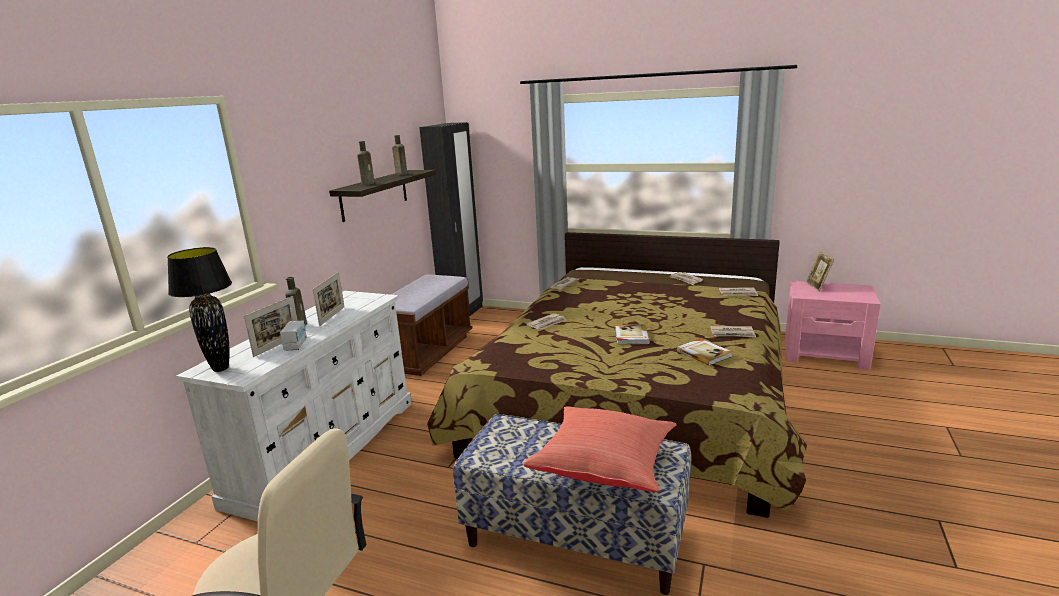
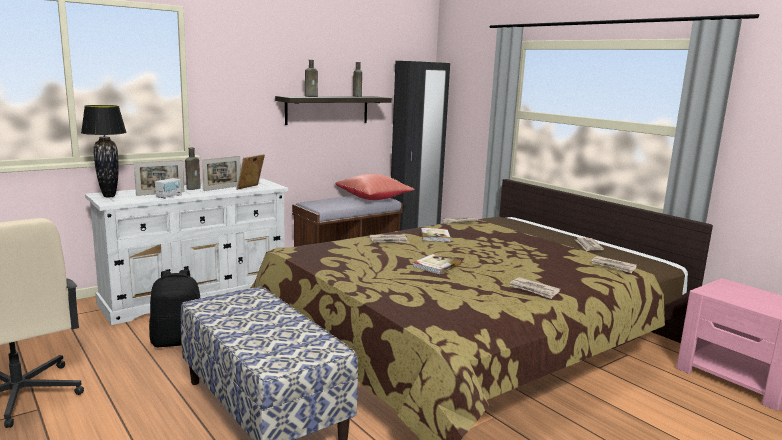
camera: 30 degrees right, 5 degrees down
red pillow [523,406,677,492] -> red pillow moved to [335,174,415,200]
book [677,338,733,366] -> book moved to [421,228,451,242]
picture frame [806,251,834,292] -> picture frame moved to [236,154,265,190]
none -> black backpack [149,270,200,347]

